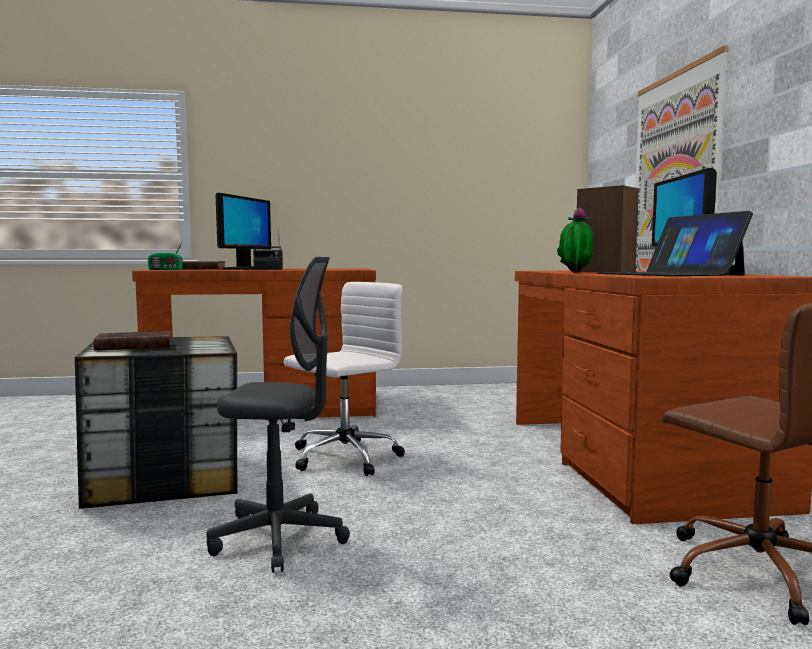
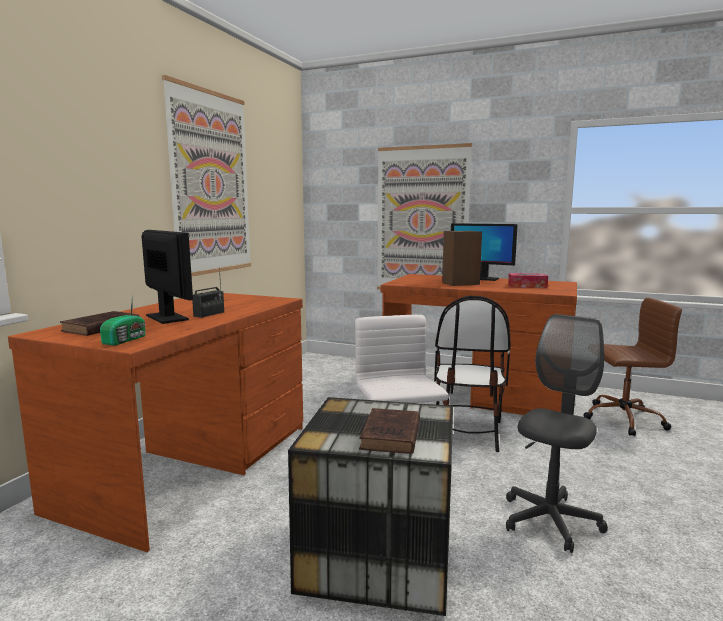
camera: 60 degrees left, 5 degrees up
potted plant [557,208,593,273] -> none
laptop [597,211,753,276] -> tissue box [508,273,548,288]
none -> picture [162,75,251,276]
none -> chair [434,296,511,452]

